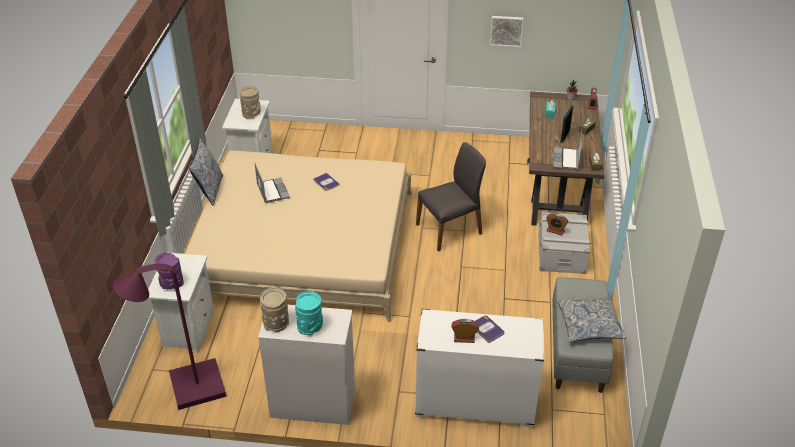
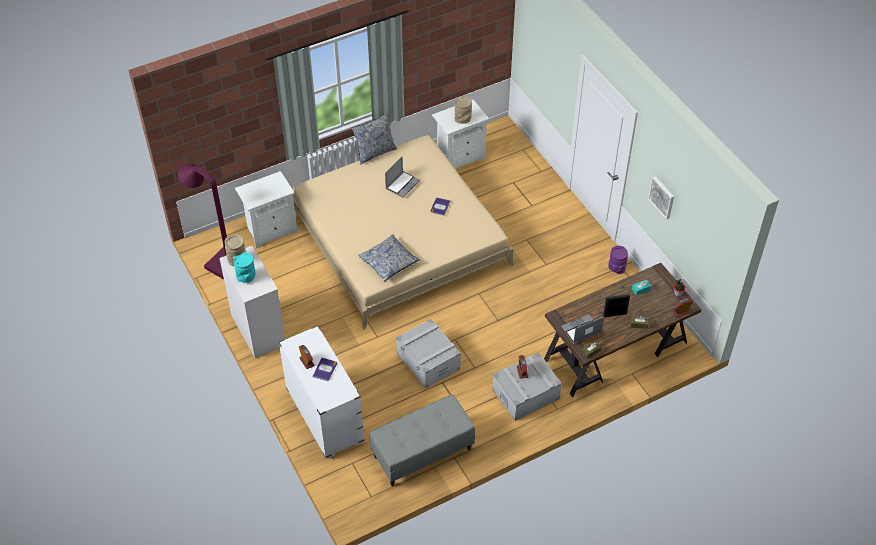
camera: 55 degrees right, 10 degrees up
purple vase [155,252,184,289] -> purple vase moved to [608,246,628,274]
grey chair [416,142,486,252] -> none
pillow [556,296,626,342] -> pillow moved to [358,234,420,282]
none -> grey storage box [396,319,461,389]

